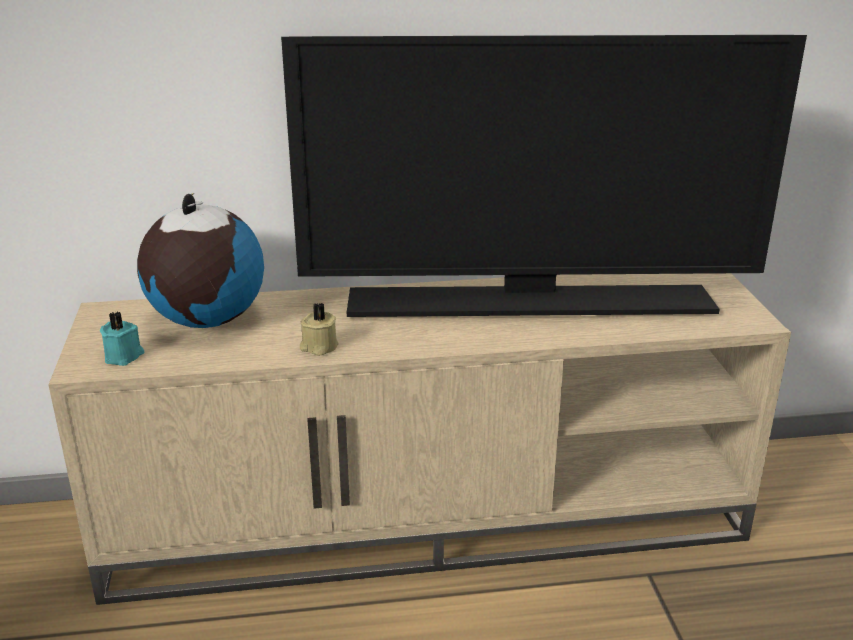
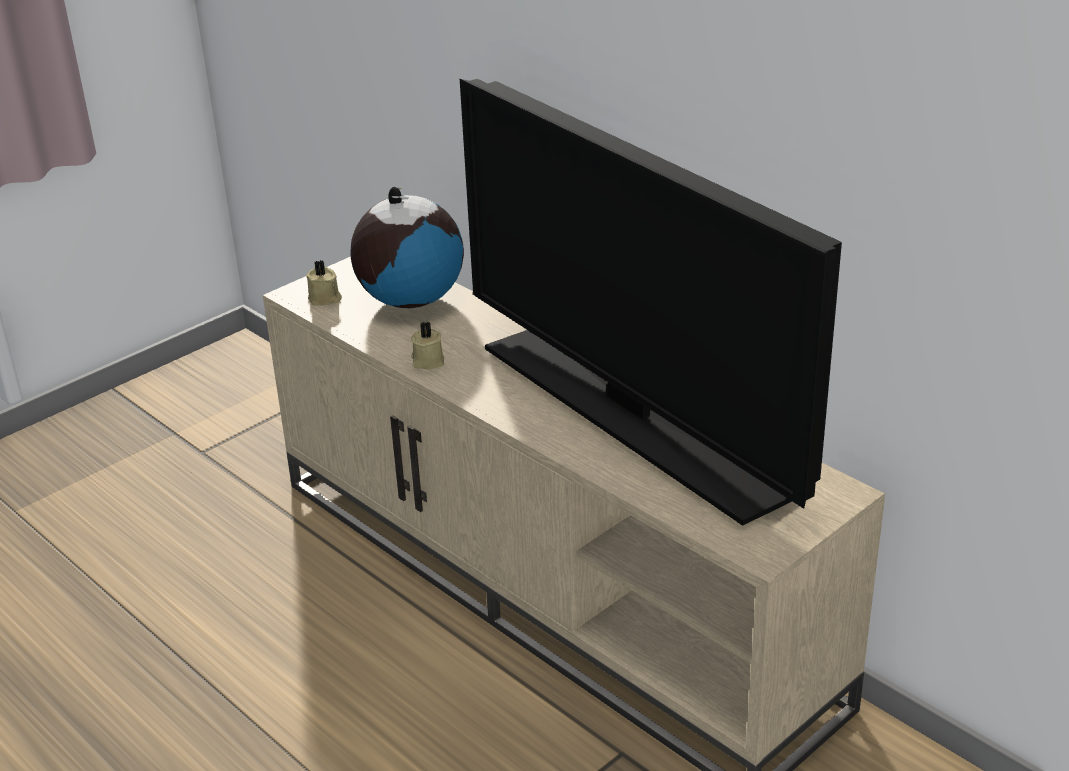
camera: 55 degrees right, 5 degrees up
turquoise candle [100,312,144,366] -> beige candle [306,260,342,306]

